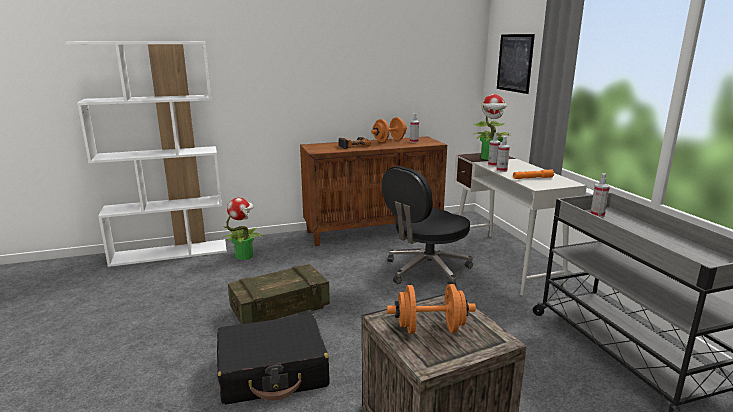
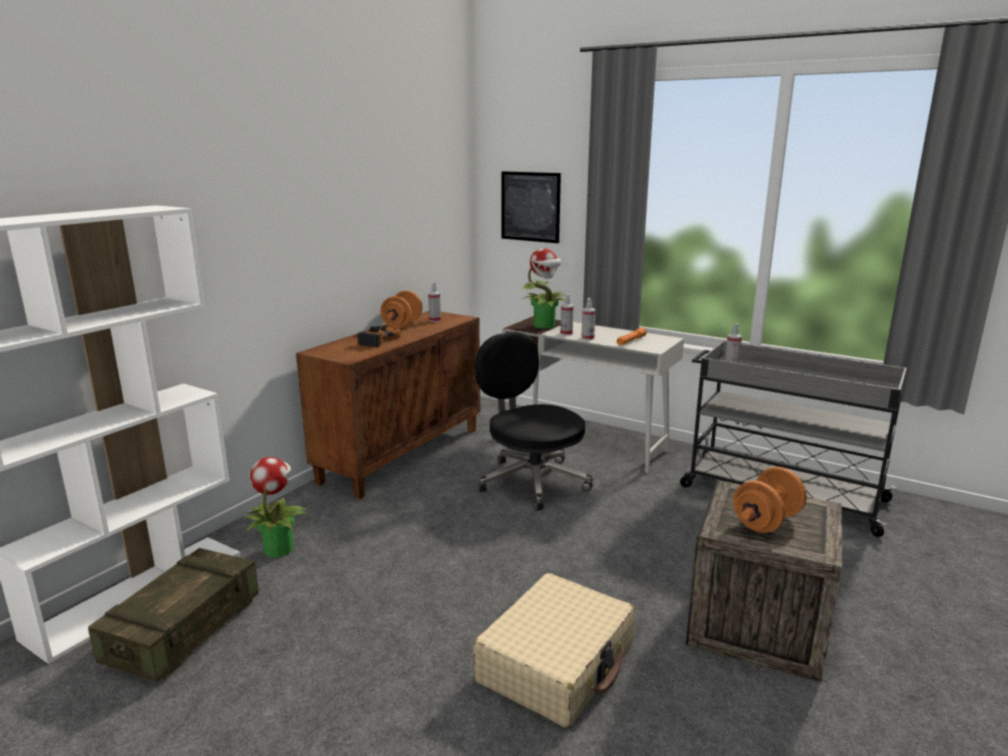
camera: 40 degrees left, 0 degrees up
black suitcase [217,314,330,405] -> beige suitcase [473,573,635,728]
crate [228,264,330,324] -> crate moved to [88,548,259,682]
black office chair [382,166,473,287] -> black office chair turned 135 degrees clockwise [475,332,593,511]

